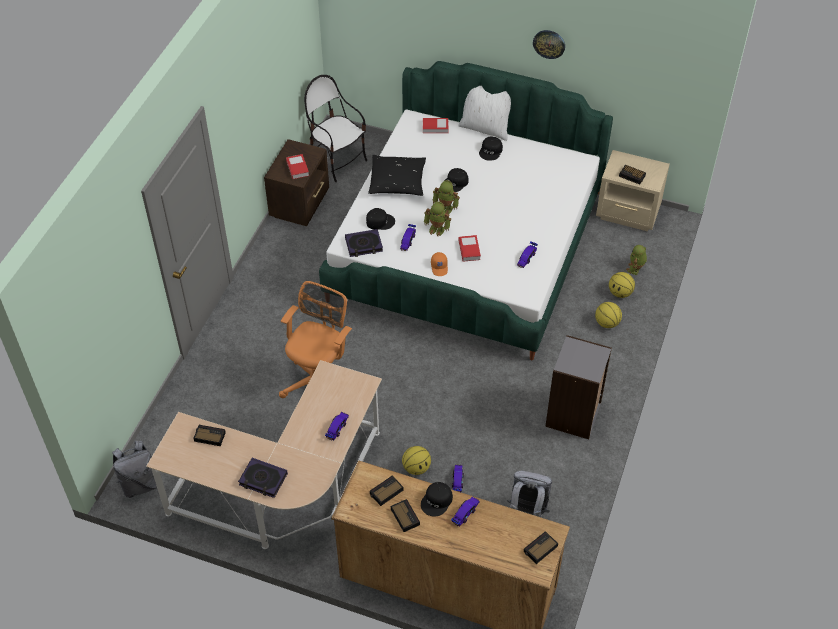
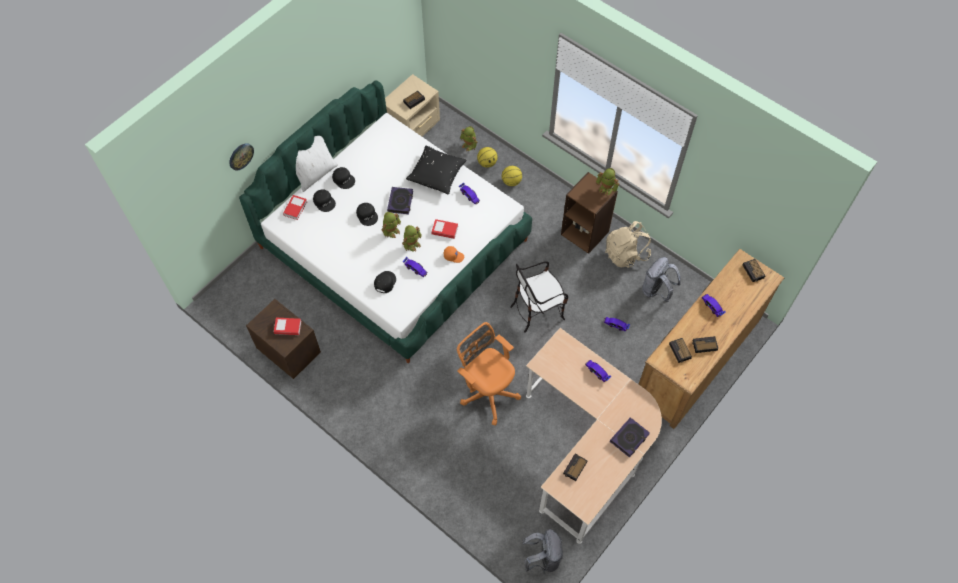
camera: 70 degrees left, 10 degrees up
chair [304,75,367,182] -> chair moved to [510,261,568,333]
book [345,229,383,257] -> book moved to [387,187,413,214]
black pillow [368,155,426,196] -> black pillow moved to [406,146,467,194]
basketball [402,446,431,475] -> none
black cap [421,482,453,517] -> black cap moved to [313,189,336,212]
wall clock [533,30,565,59] -> wall clock moved to [229,143,254,171]
grey bookcase [545,335,612,439] -> brown bookcase [561,172,618,254]
none -> toy robot [596,168,620,196]
none -> beige backpack [605,221,651,268]

